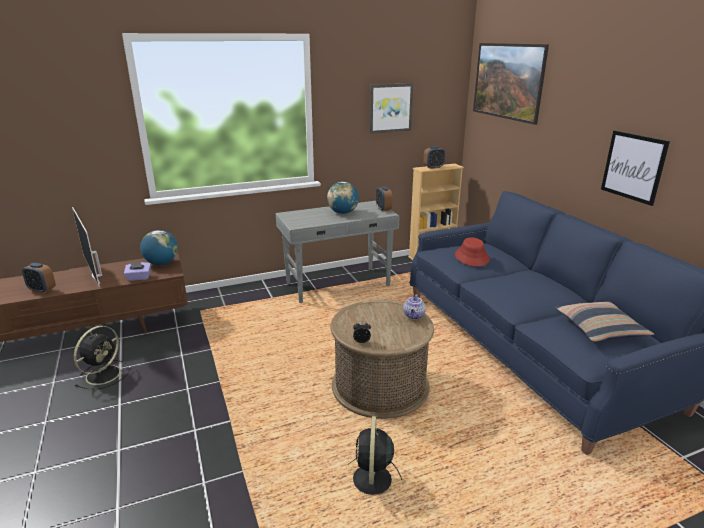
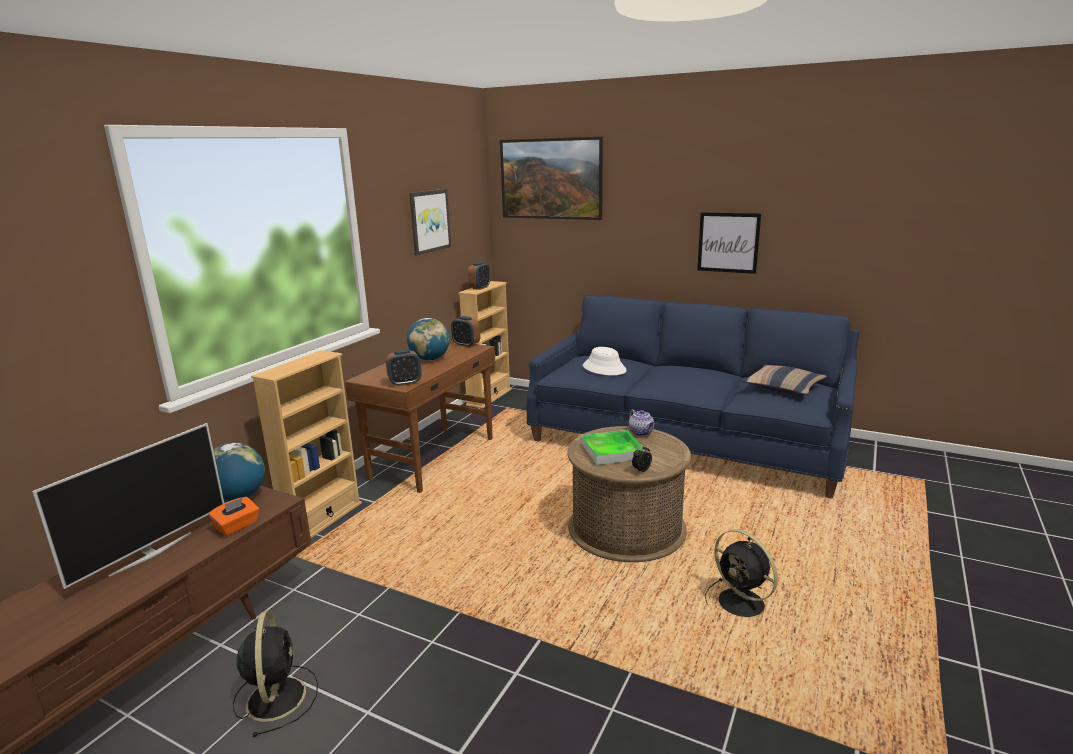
camera: 40 degrees left, 5 degrees down
alarm clock [22,263,56,293] -> alarm clock moved to [386,349,421,386]
television [72,207,102,287] -> television turned 75 degrees counterclockwise [32,423,224,589]
purple tissue box [124,262,151,281] -> orange tissue box [208,497,259,536]
grey console table [276,201,399,303] -> brown console table [345,341,495,493]
red hat [455,237,490,266] -> white hat [583,347,627,375]
none -> beige bookcase [251,350,362,538]
none -> tray [582,430,645,465]

